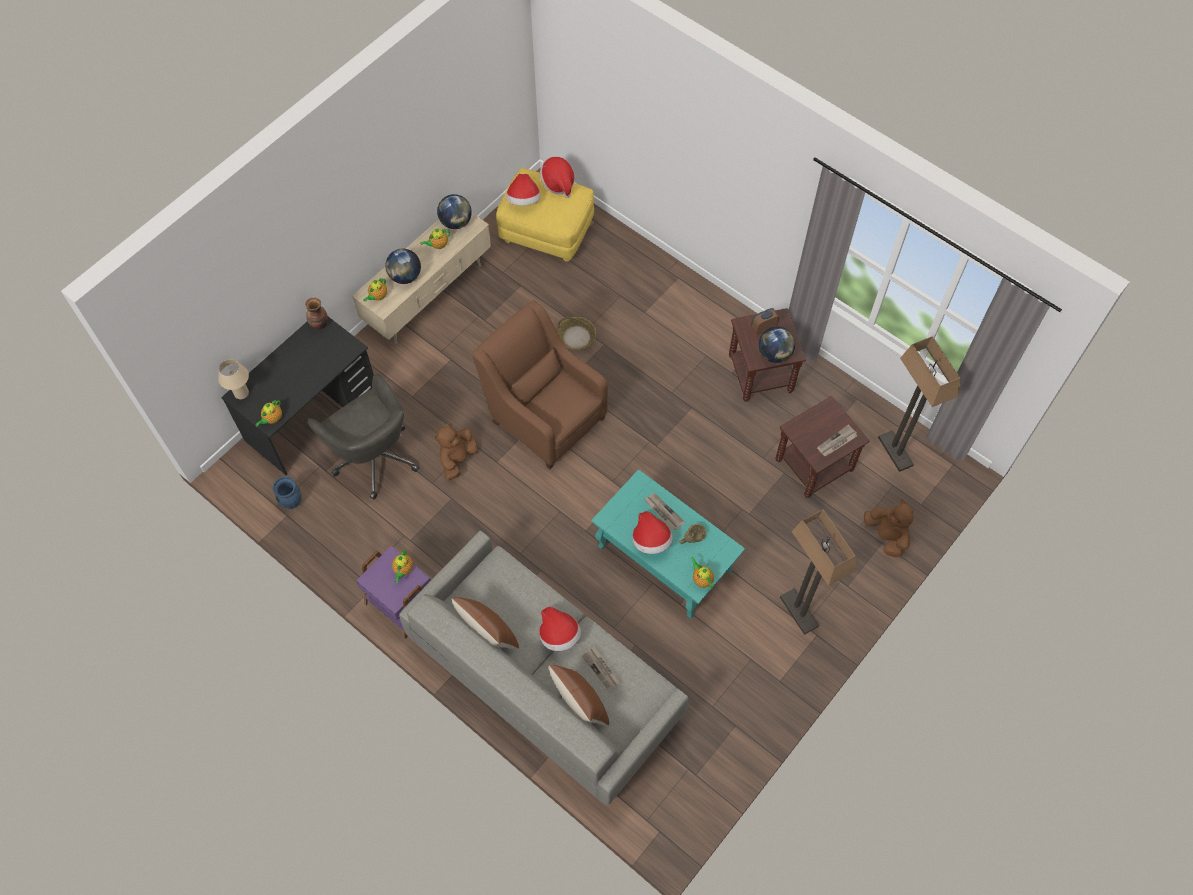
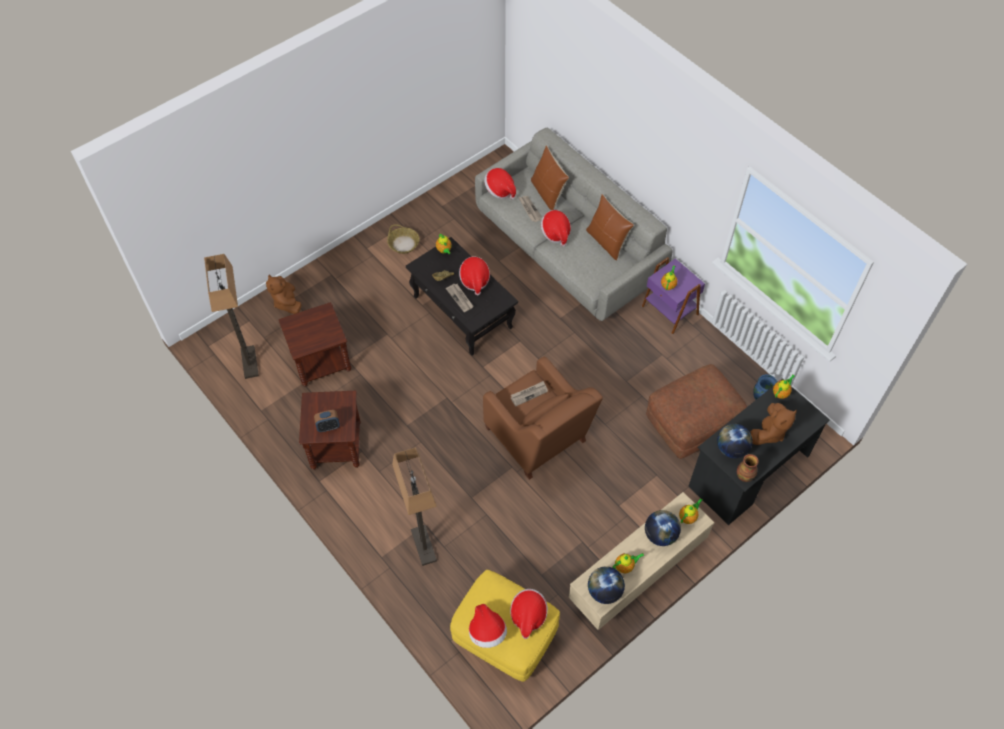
camera: 170 degrees left, 5 degrees down
beige table lamp [218,359,249,399] -> none
grey office chair [307,374,419,500] -> brown ottoman [646,364,747,459]
brown plush toy [435,423,478,480] -> brown plush toy moved to [750,403,797,445]
basket [557,317,596,350] -> basket moved to [387,224,420,254]
turquoise coffee table [591,469,745,619] -> black coffee table [406,237,518,356]
globe [759,327,795,363] -> globe moved to [717,424,752,458]
floor lamp [780,510,856,635] -> floor lamp moved to [392,447,437,566]
newspaper [817,425,857,457] -> newspaper moved to [511,381,548,407]
none -> hat [484,168,516,200]

